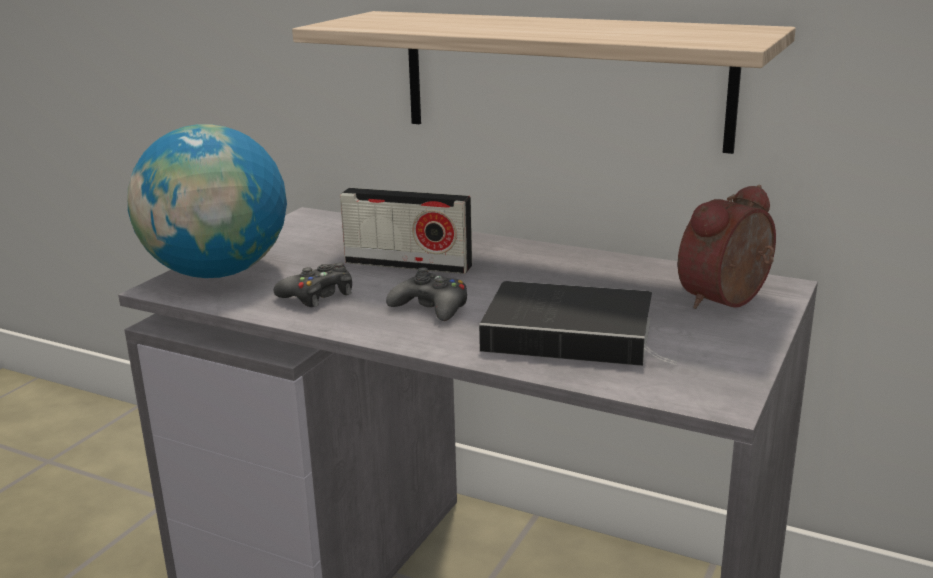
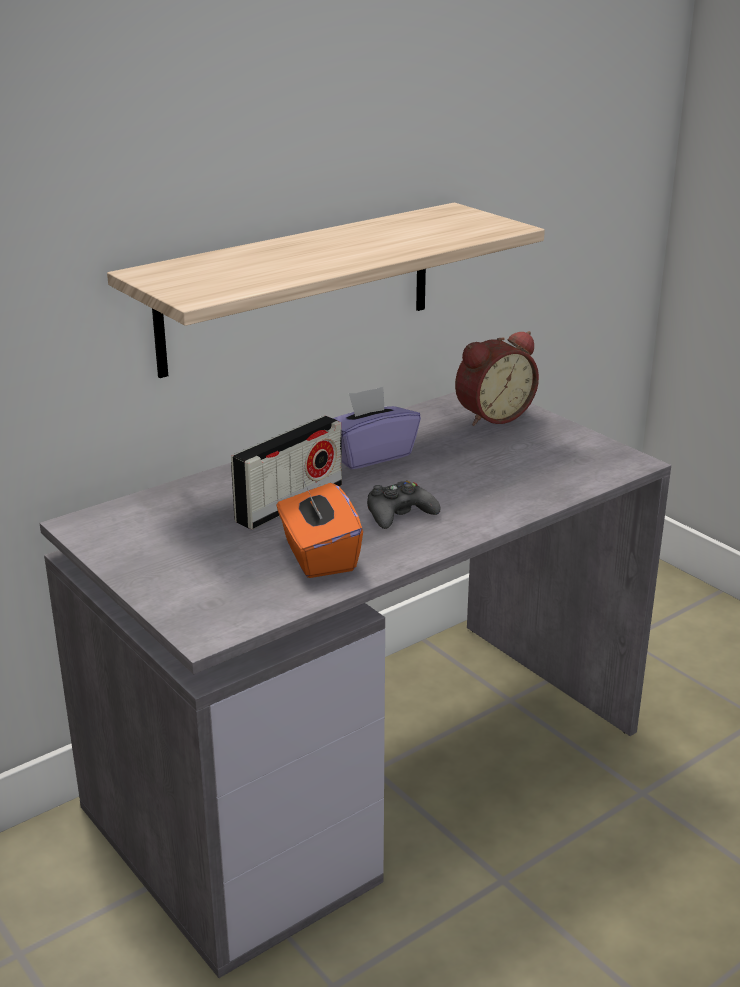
camera: 65 degrees left, 5 degrees up
globe [128,124,287,278] -> none
black game controller [274,262,352,307] -> orange tissue box [277,479,363,578]
book [479,281,678,366] -> none
alarm clock [678,185,776,309] -> alarm clock turned 105 degrees counterclockwise [455,331,539,426]
none -> purple tissue box [333,387,421,469]

